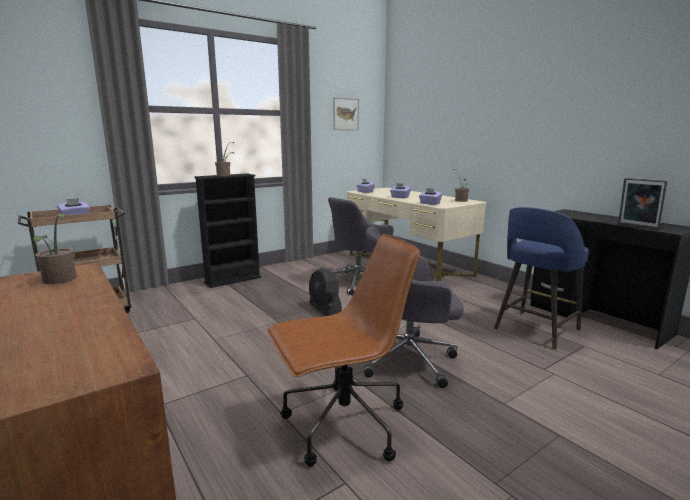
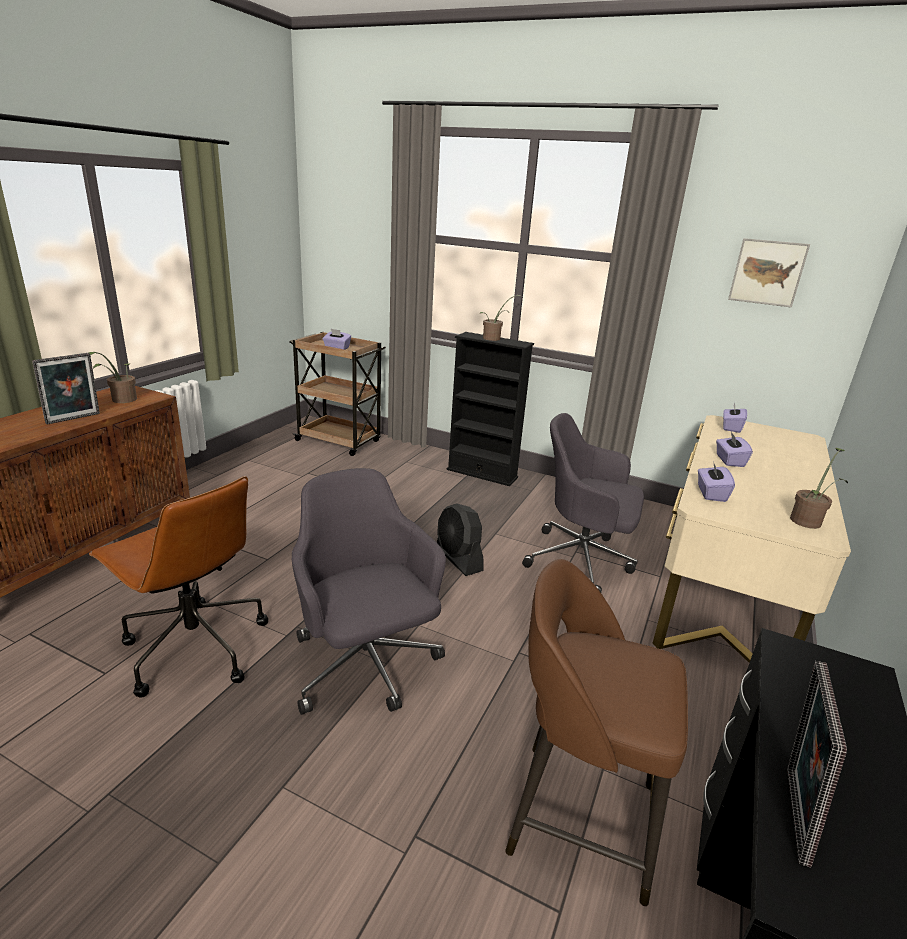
camera: 60 degrees right, 10 degrees up
black fan [309,268,342,316] -> black fan turned 60 degrees counterclockwise [437,503,484,576]
blue stool [494,207,589,350] -> brown stool [505,559,688,906]
none -> picture frame [32,353,100,424]

